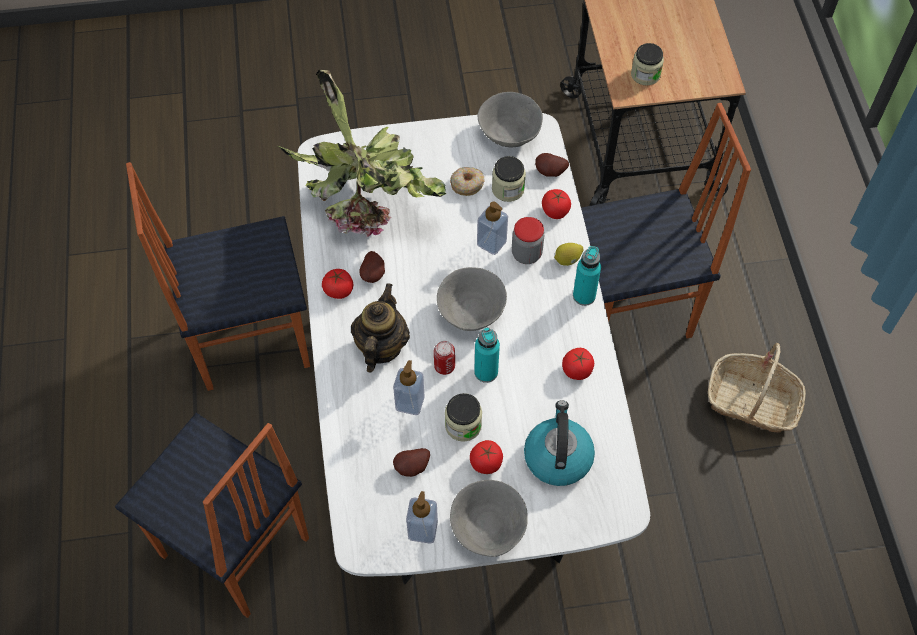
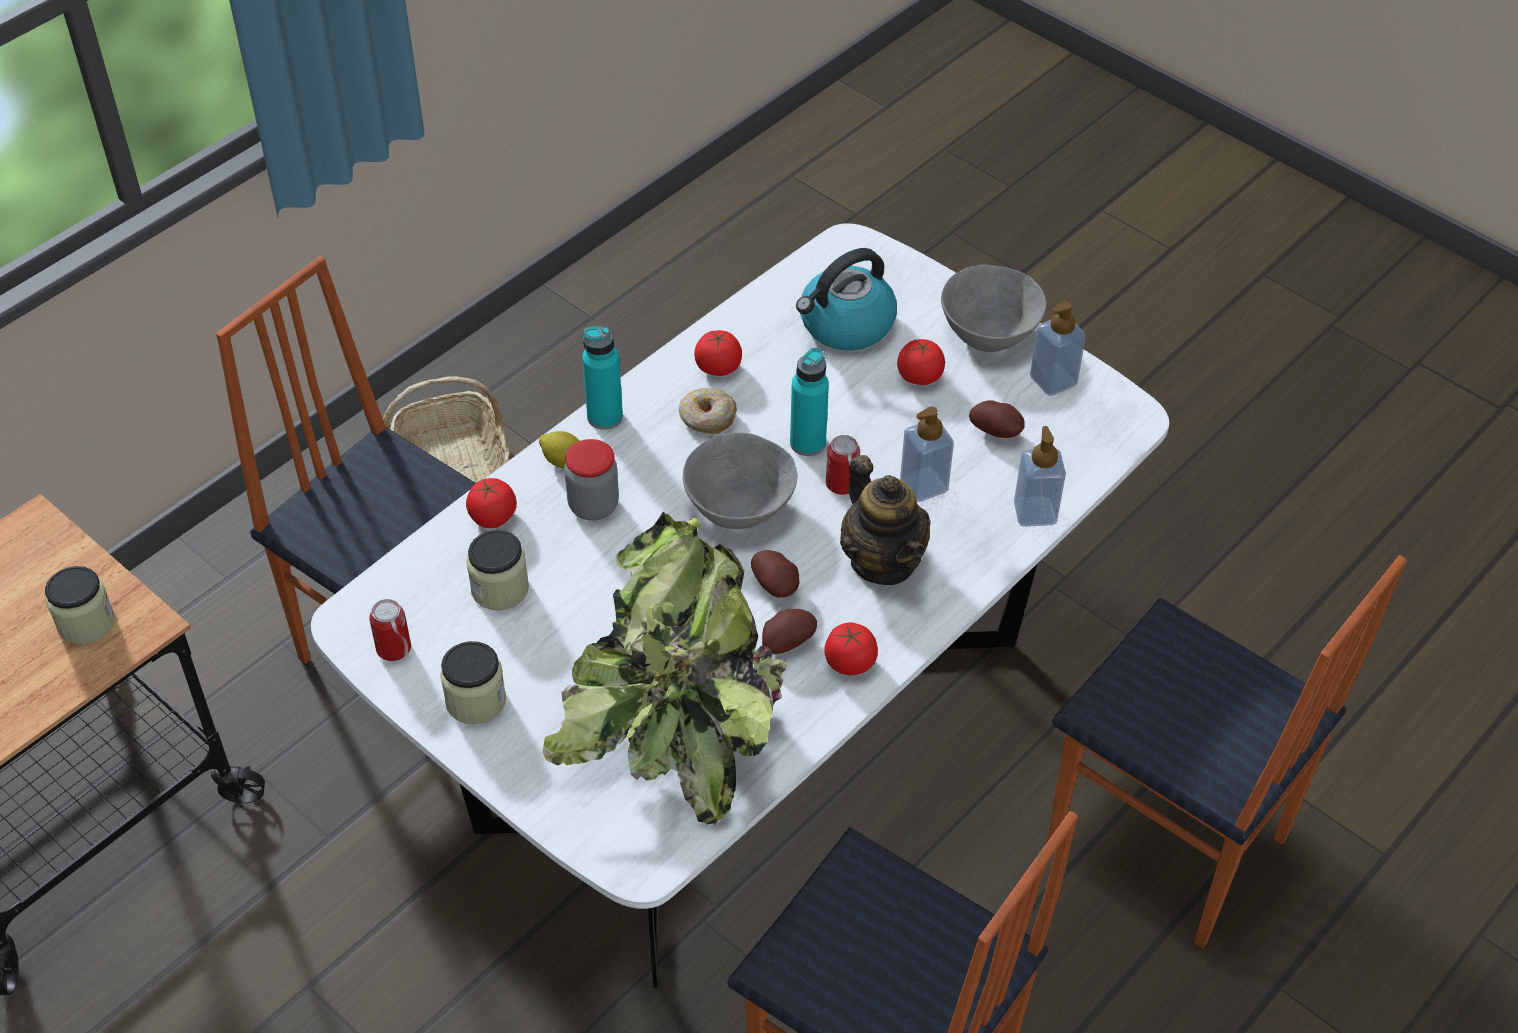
camera: 130 degrees left, 10 degrees down
chair [115,413,309,618] -> chair turned 135 degrees clockwise [1047,555,1407,948]
teapot [351,283,410,373] -> teapot turned 90 degrees counterclockwise [840,455,931,585]
jar [445,393,482,442] -> jar moved to [440,641,506,725]
donut [450,167,485,196] -> donut moved to [679,388,737,434]
soap dispenser [477,202,508,255] -> soap dispenser moved to [1014,426,1066,527]
grey bowl [478,92,543,148] -> can [369,599,411,661]
potato [535,153,569,177] -> potato moved to [751,550,800,598]

